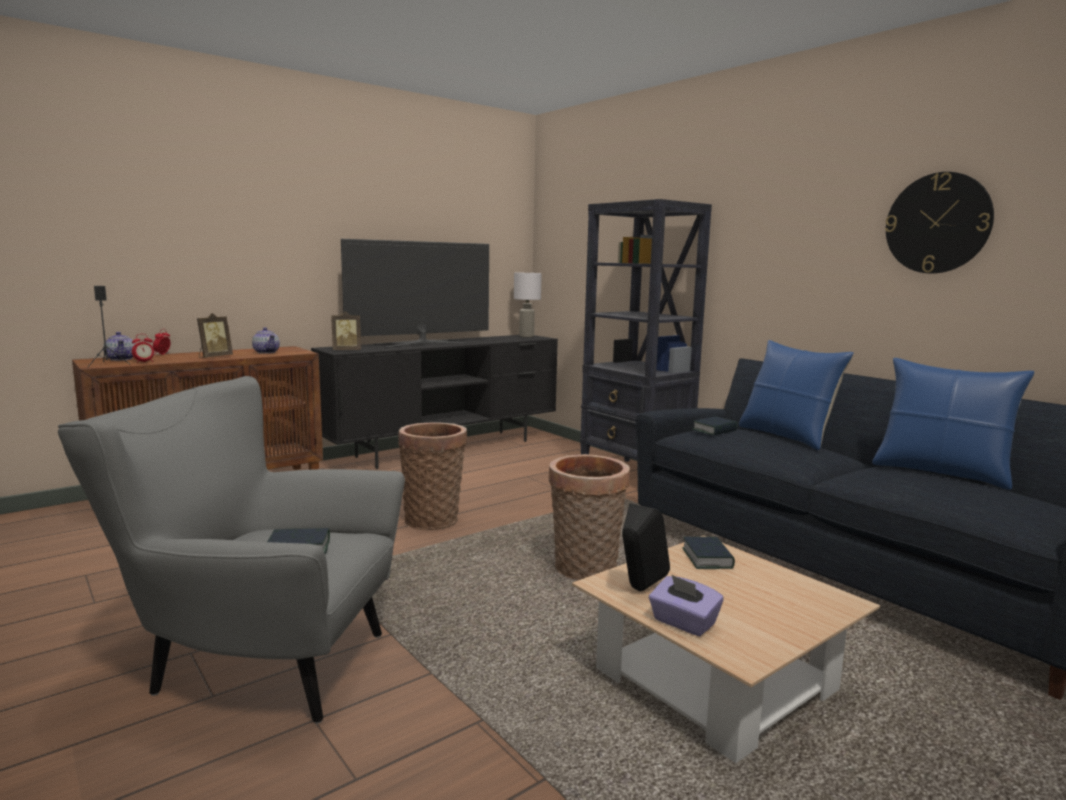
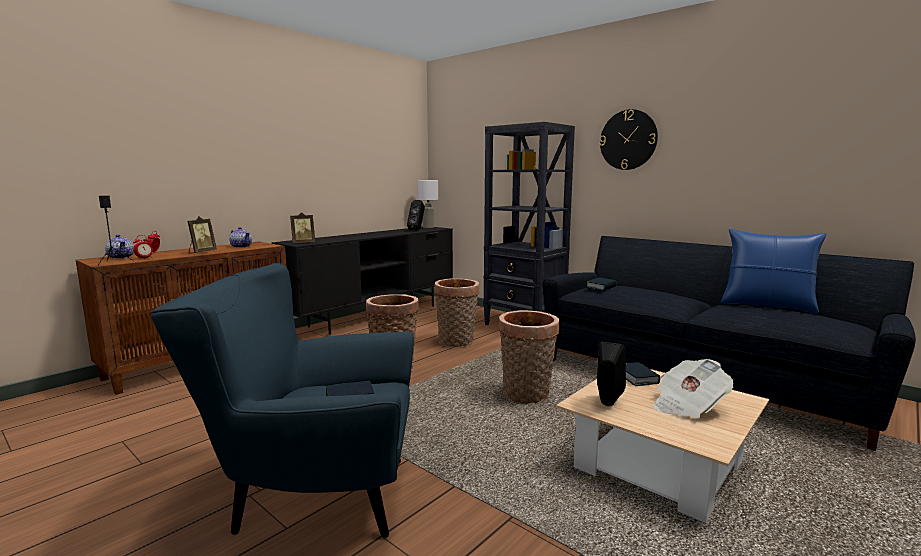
camera: 10 degrees left, 0 degrees up
grey armchair [58,376,405,724] -> blue armchair [151,263,414,539]
television [341,239,489,348] -> none
purple tissue box [649,574,724,636] -> none
blue pillow [739,340,854,450] -> none
wall clock [885,172,994,273] -> wall clock moved to [600,109,658,170]
none -> black speaker [407,200,425,231]
none -> basket [434,278,479,347]
none -> newspaper [653,359,733,419]

